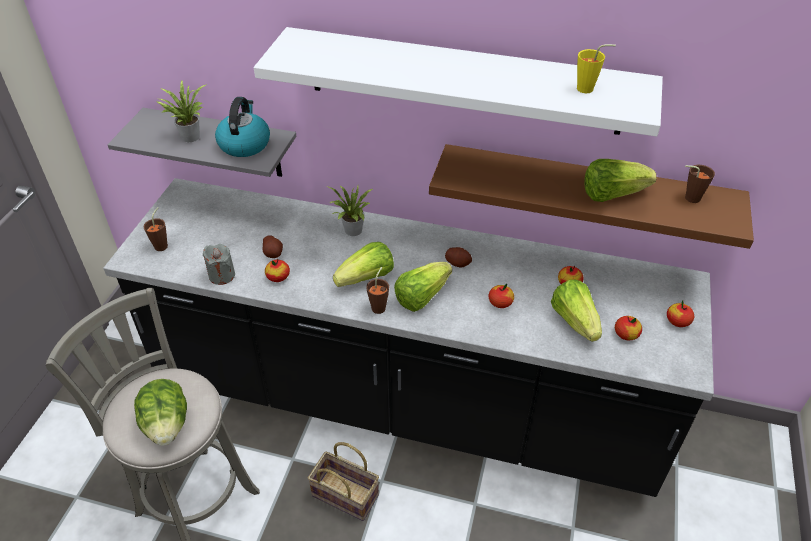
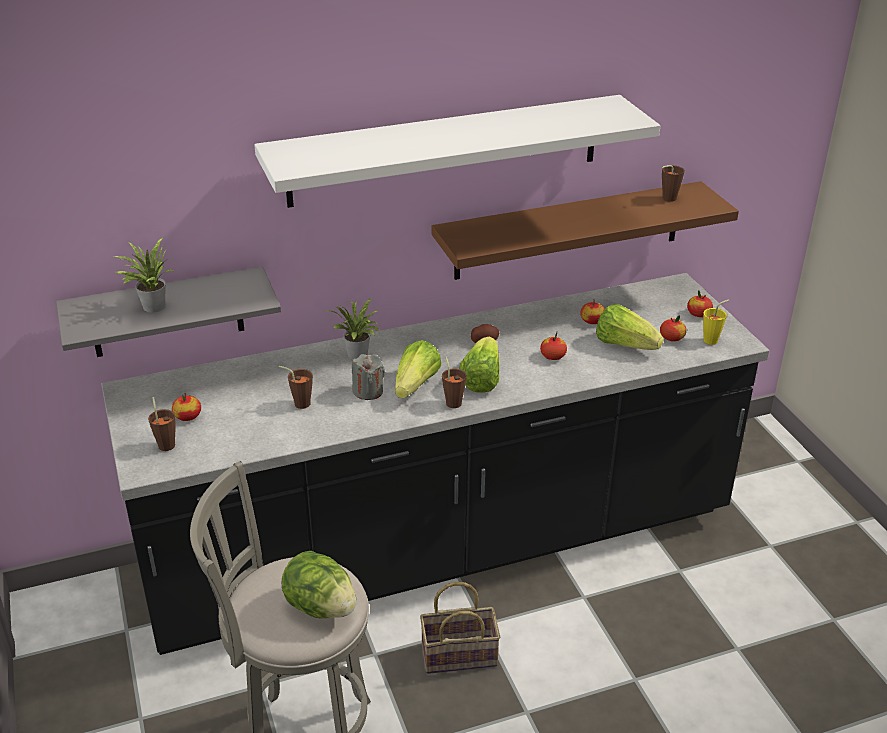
camera: 35 degrees left, 10 degrees down
grey candle [203,244,235,285] -> grey candle moved to [352,354,385,400]
kettle [215,97,270,157] -> none
potato [262,235,283,258] -> brown cup [279,366,313,409]
apple [265,259,290,282] -> apple moved to [172,393,201,421]
yellow cup [577,44,616,93] -> yellow cup moved to [703,300,729,345]
lettuce [584,159,656,202] -> none

